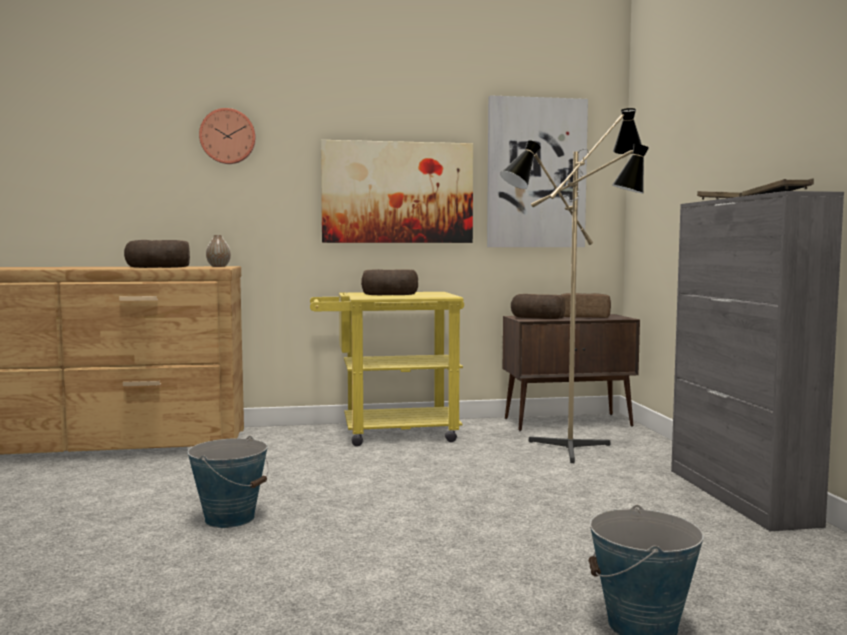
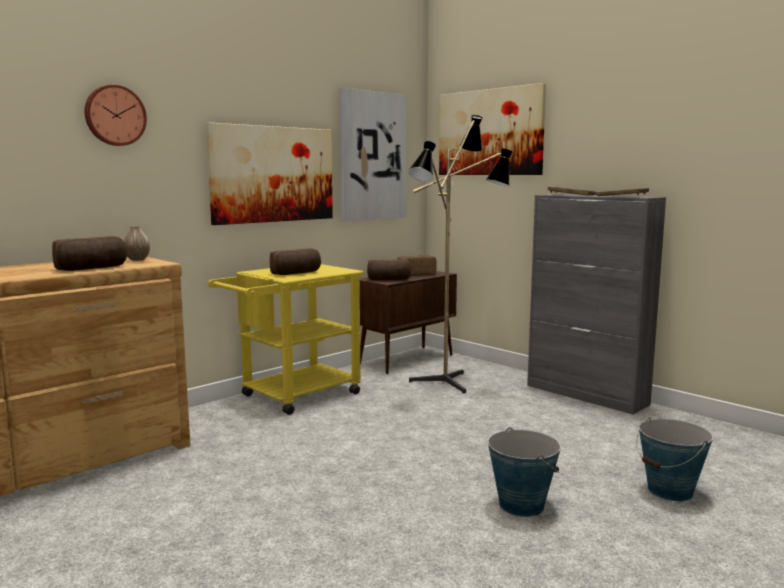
camera: 35 degrees left, 5 degrees up
bucket [187,436,269,528] -> bucket moved to [488,427,561,517]
none -> picture [439,83,546,175]

